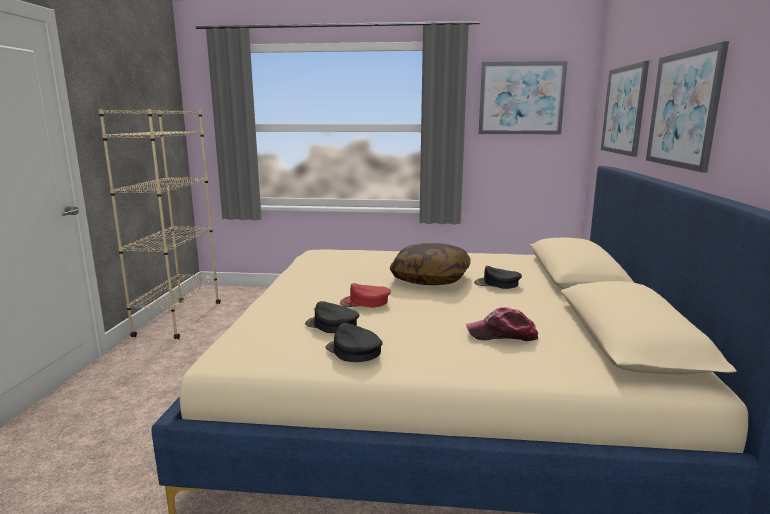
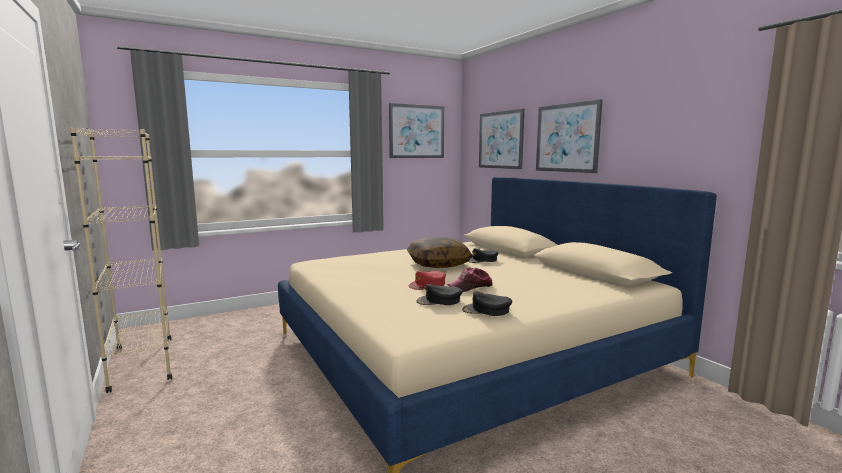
camera: 35 degrees left, 5 degrees down
cap [466,307,538,341] -> cap moved to [448,268,493,292]

